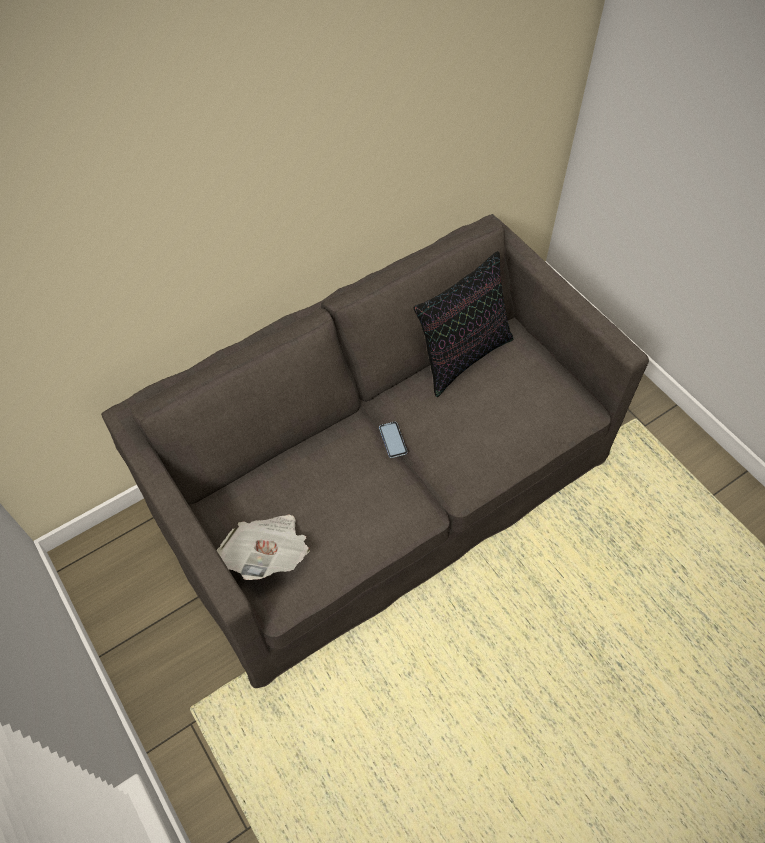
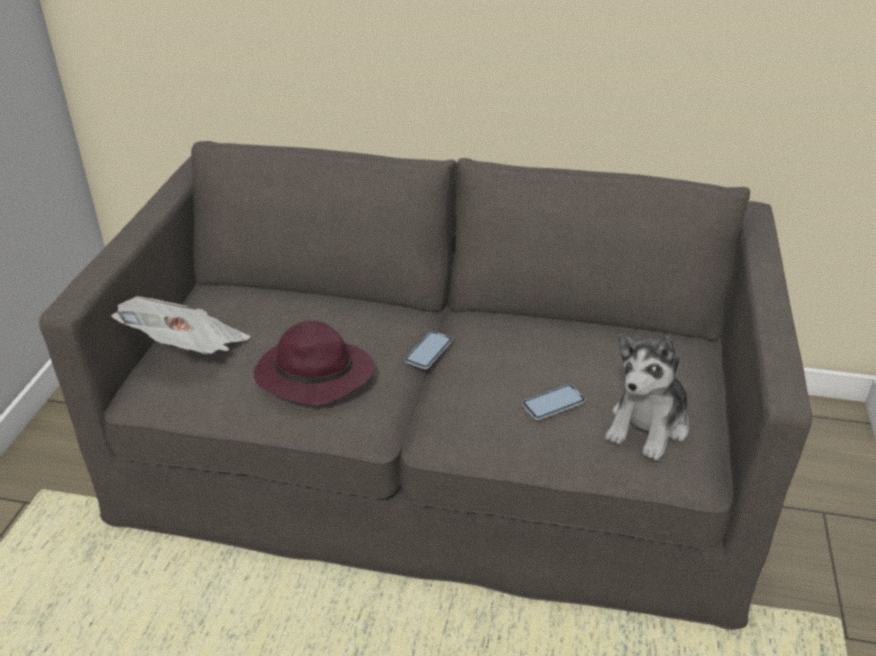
camera: 45 degrees right, 20 degrees down
black pillow [414,251,514,397] -> none
none -> purple hat [254,321,374,406]
none -> phone [522,384,586,420]
none -> plush toy [605,334,689,461]

